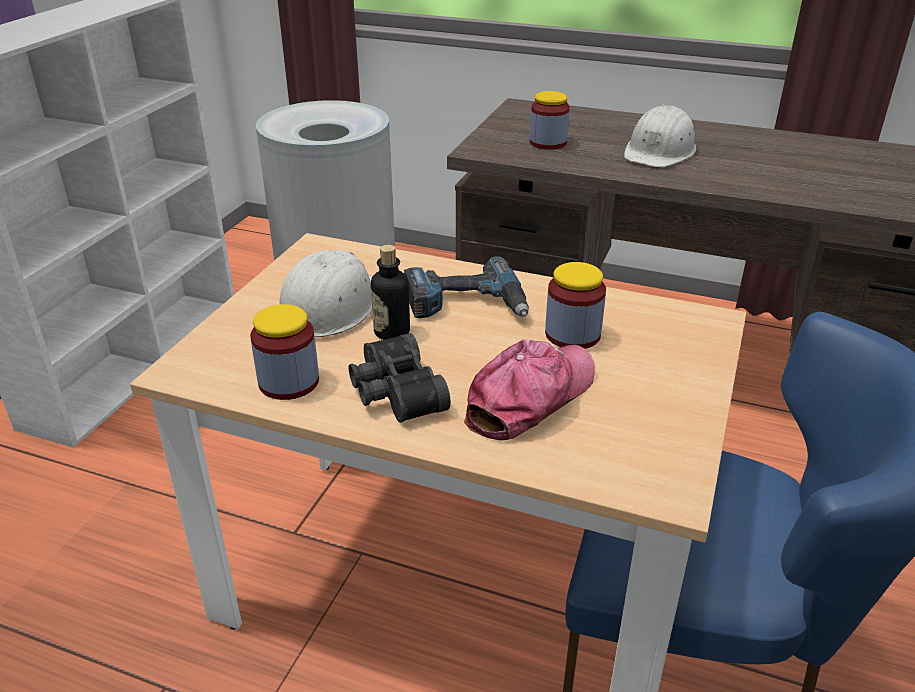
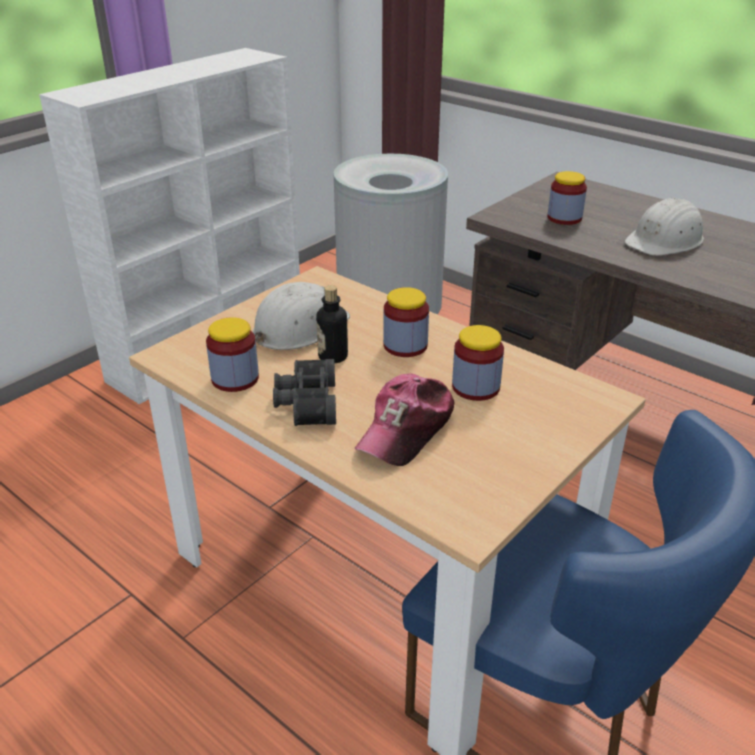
camera: 20 degrees right, 0 degrees up
power drill [404,256,529,318] -> jar [383,287,429,357]
cap [464,340,595,440] -> cap turned 150 degrees clockwise [354,374,454,466]

